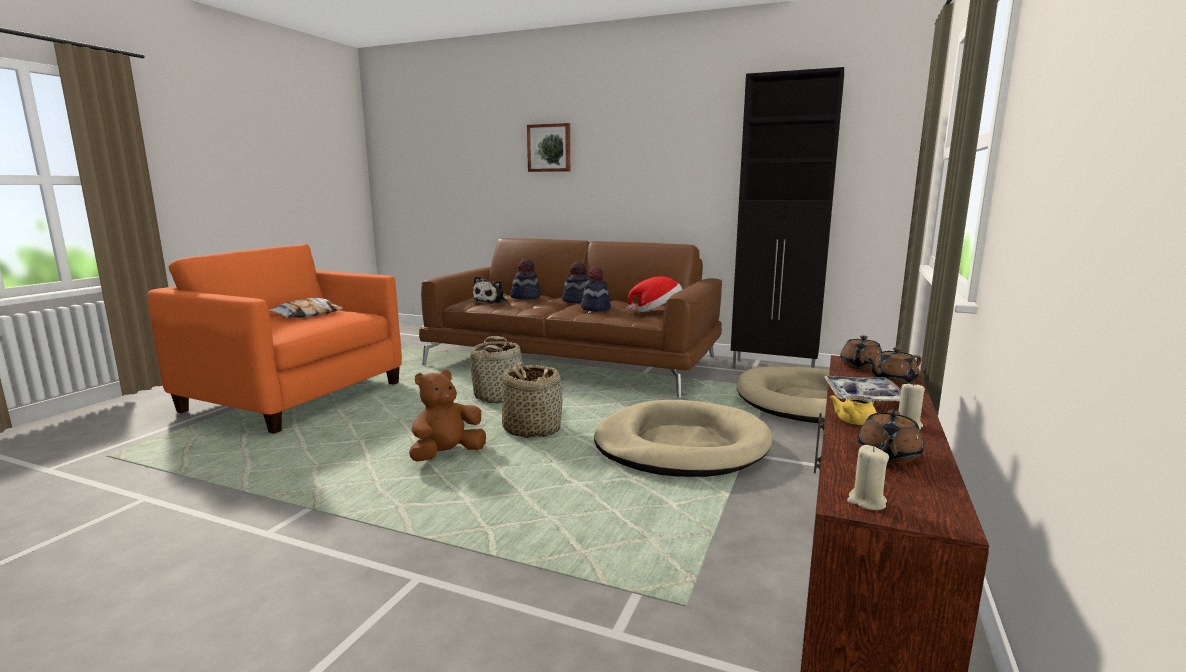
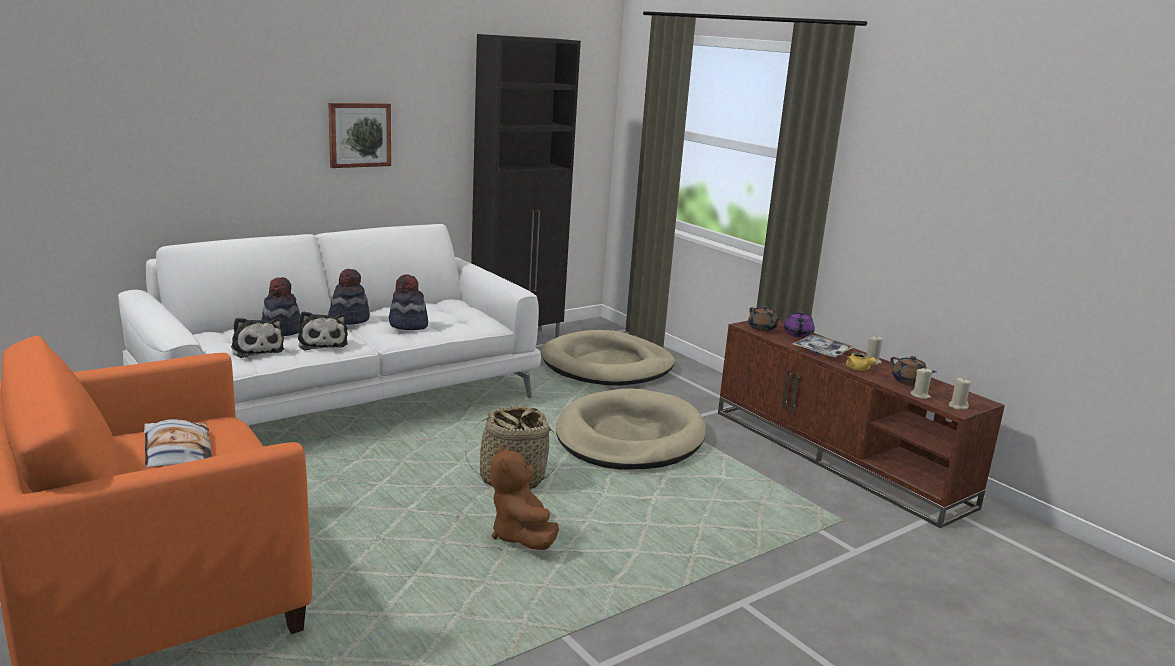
camera: 60 degrees left, 5 degrees up
brown sofa [419,238,722,398] -> white sofa [118,224,541,426]
basket [470,336,522,403] -> none
picture [527,123,570,172] -> picture moved to [329,103,391,168]
hat [628,276,683,312] -> none
brown teapot [867,348,922,385] -> purple teapot [784,311,815,337]
none -> plush toy [298,311,348,350]
none -> beige candle [910,368,933,399]

